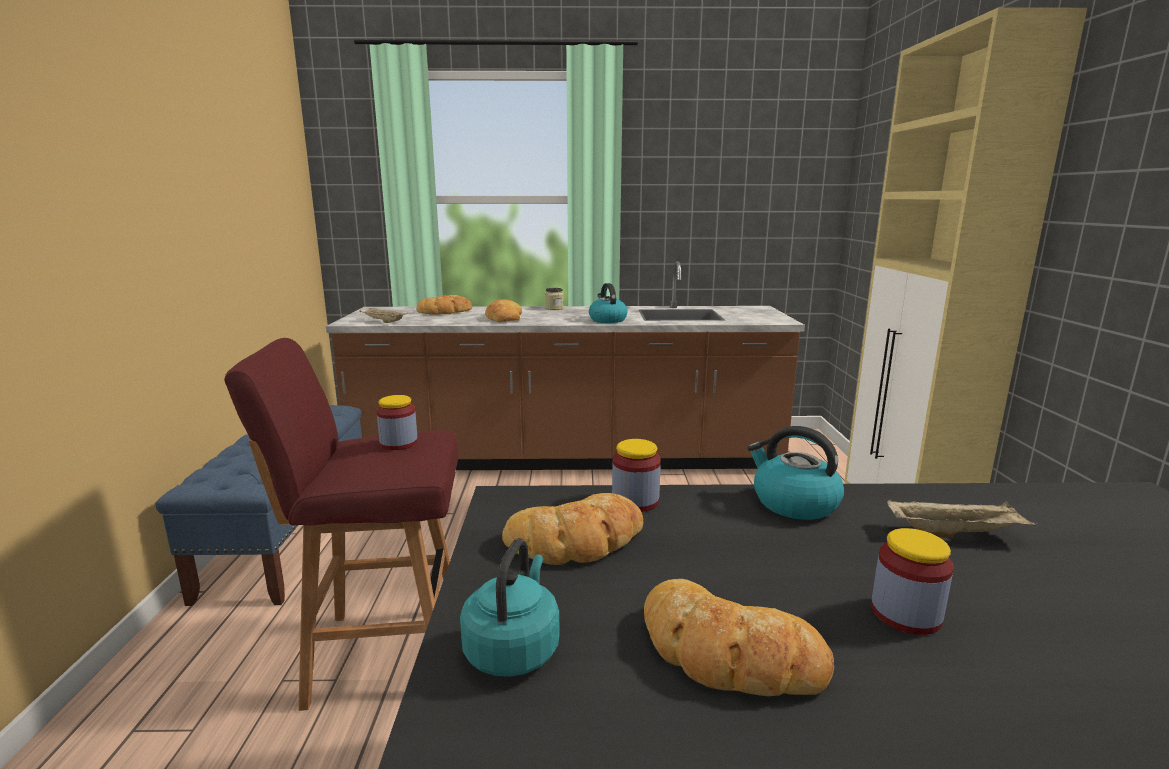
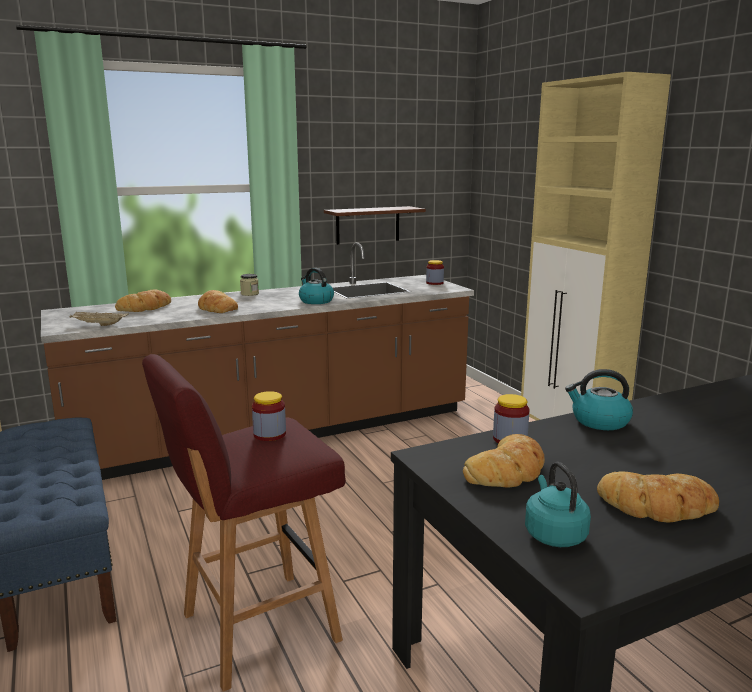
camera: 25 degrees left, 0 degrees up
jar [871,528,954,635] -> jar moved to [426,260,444,285]
beige tray [887,499,1038,538] -> none
none -> shelf [324,206,426,245]

